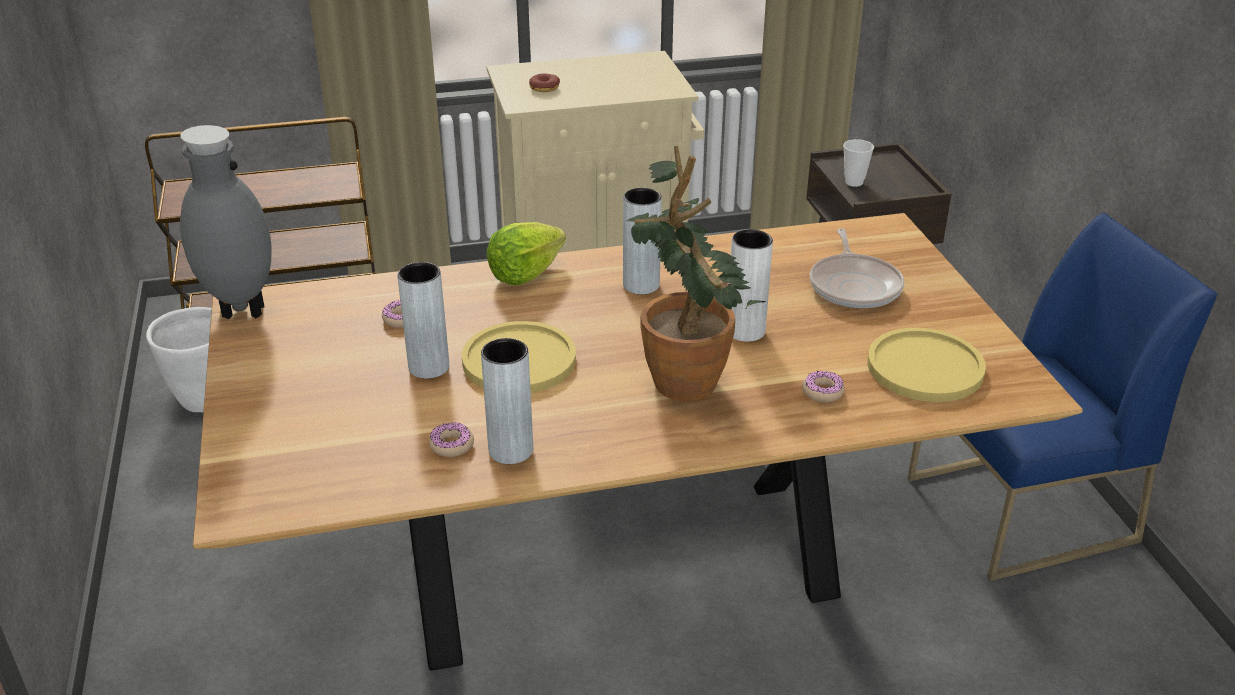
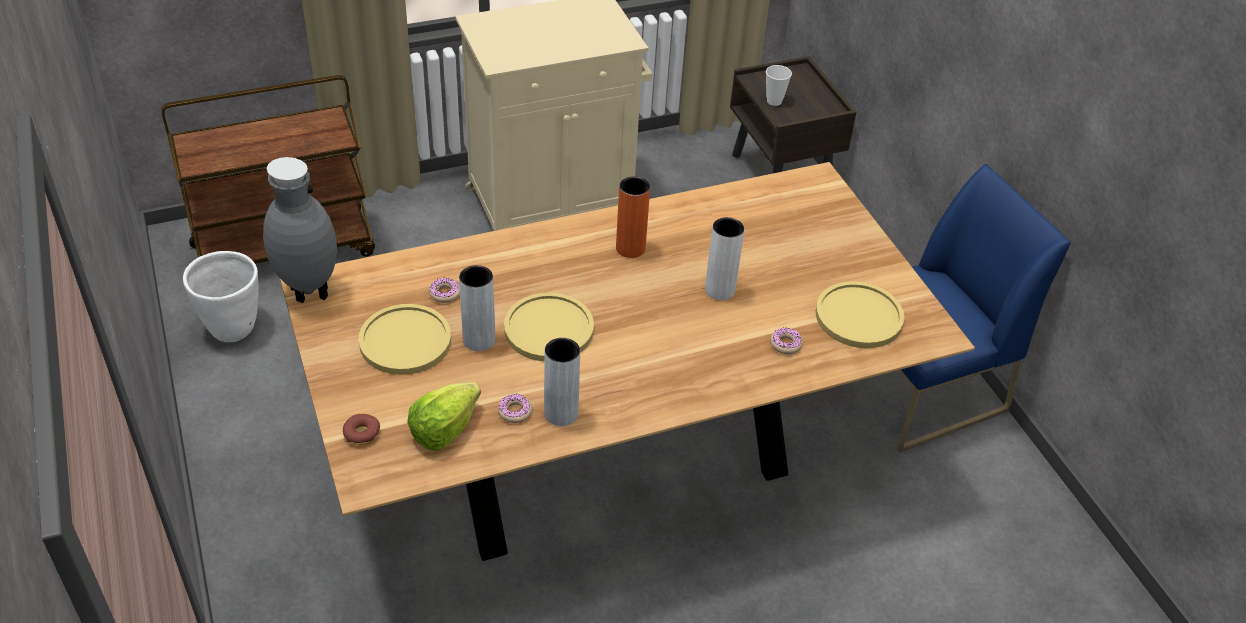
camera: 10 degrees left, 10 degrees up
lettuce [487,222,566,285] -> lettuce moved to [407,382,481,451]
donut [529,73,560,92] -> donut moved to [343,414,380,445]
grey vase [623,188,662,294] -> orange vase [616,176,650,258]
potted plant [626,146,766,401] -> none
frying pan [810,228,904,309] -> none
none -> yellow plate [359,304,451,375]

